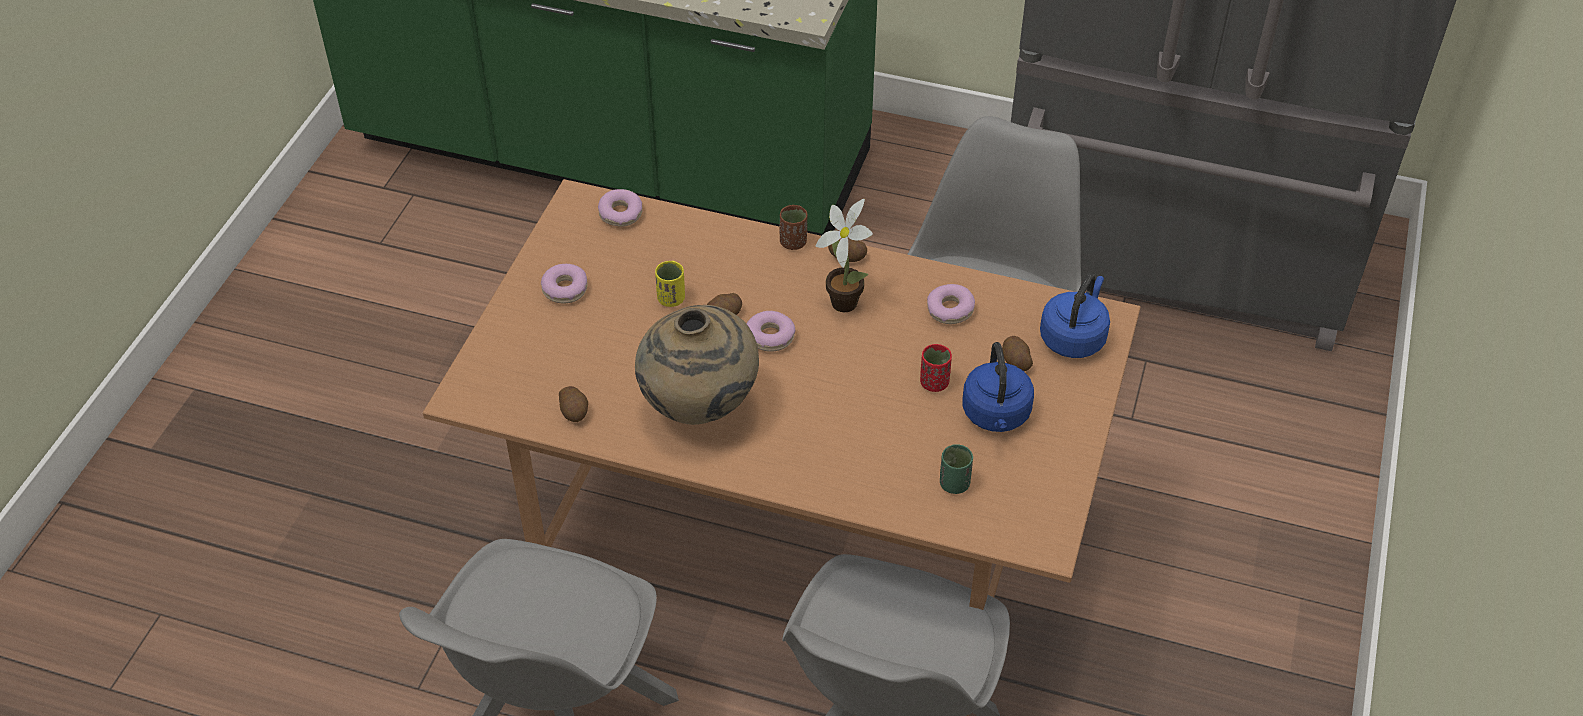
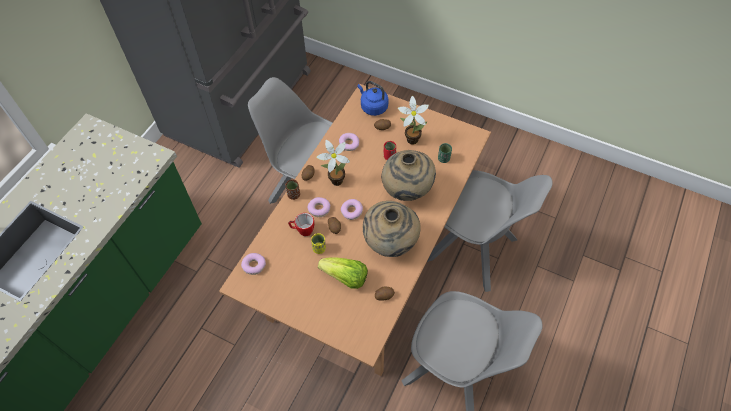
camera: 80 degrees left, 10 degrees up
donut [541,264,588,303] -> donut moved to [308,197,330,217]
blue kettle [962,342,1034,432] -> potted plant [398,96,429,145]
none -> mug [288,213,315,236]
none -> lettuce [318,257,368,289]
none -> beige vase [381,150,436,201]

